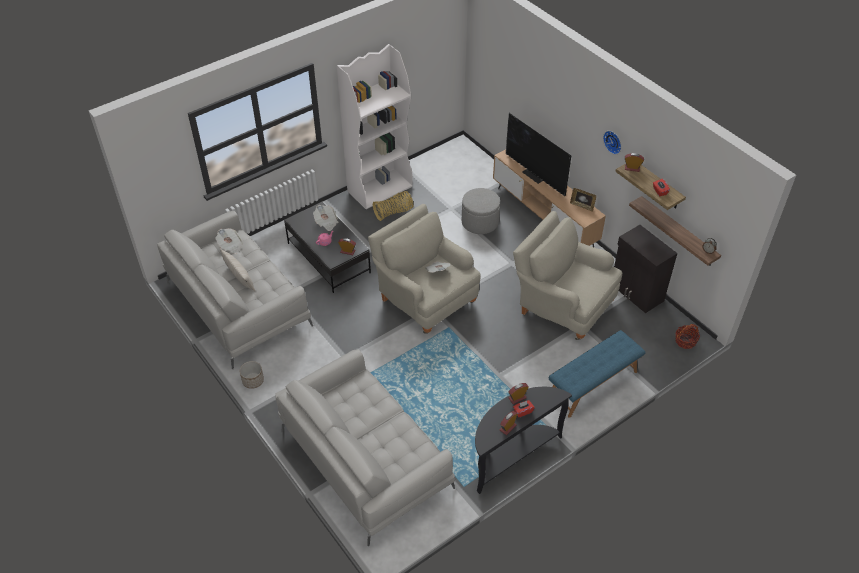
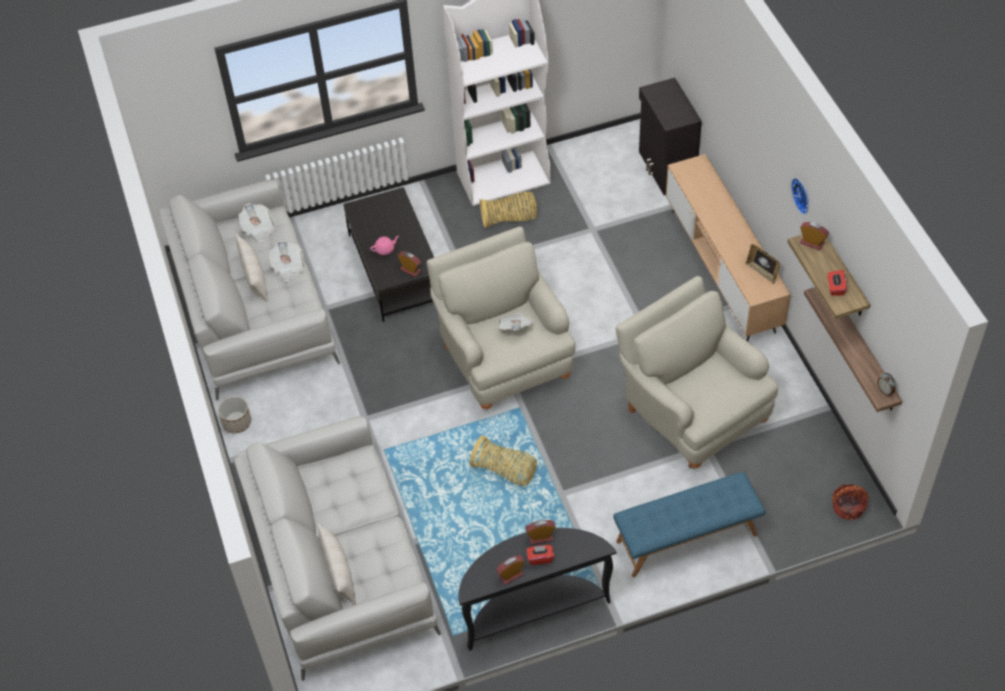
camera: 20 degrees right, 5 degrees up
newspaper [313,205,338,231] -> newspaper moved to [270,240,305,282]
grey ottoman [462,188,500,234] -> none
television [506,113,571,196] -> none
black cabinet [614,225,677,313] -> black cabinet moved to [639,78,702,195]
none -> beige pillow [317,523,356,605]
none -> basket [470,435,537,486]

